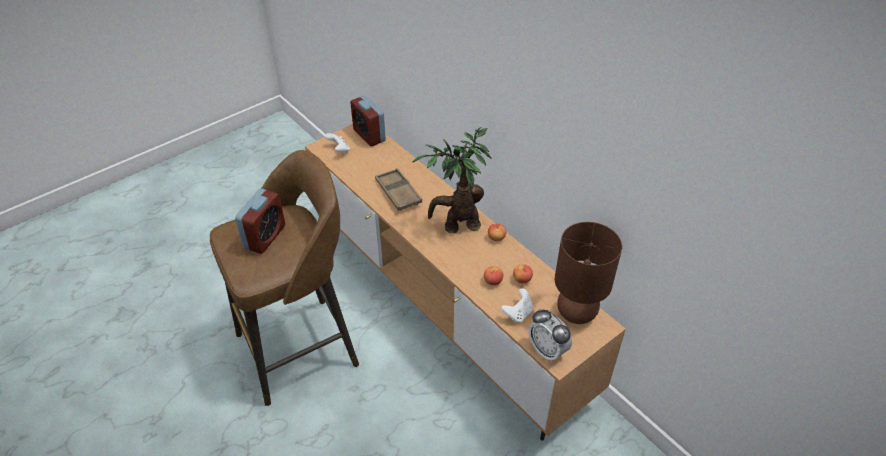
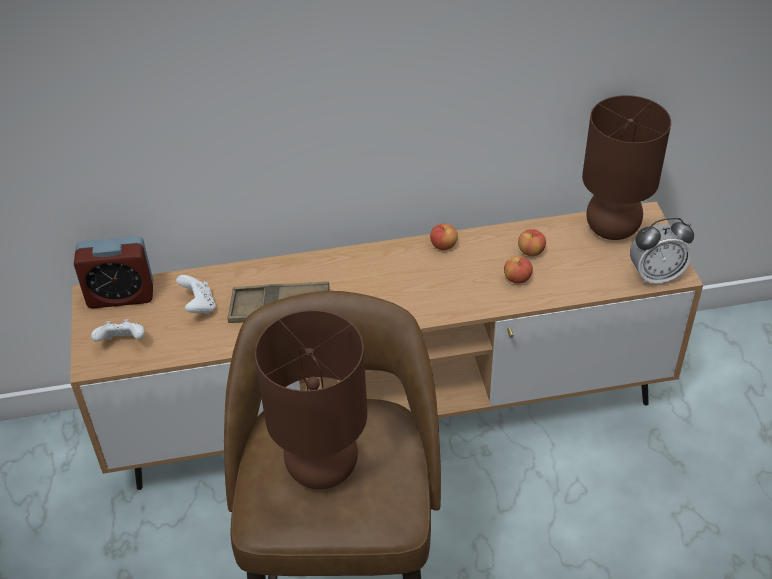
camera: 60 degrees left, 0 degrees up
alarm clock [235,188,285,254] -> brown table lamp [255,310,367,489]
potted plant [412,127,492,234] -> none
white game controller [501,288,533,323] -> white game controller moved to [176,275,216,315]

